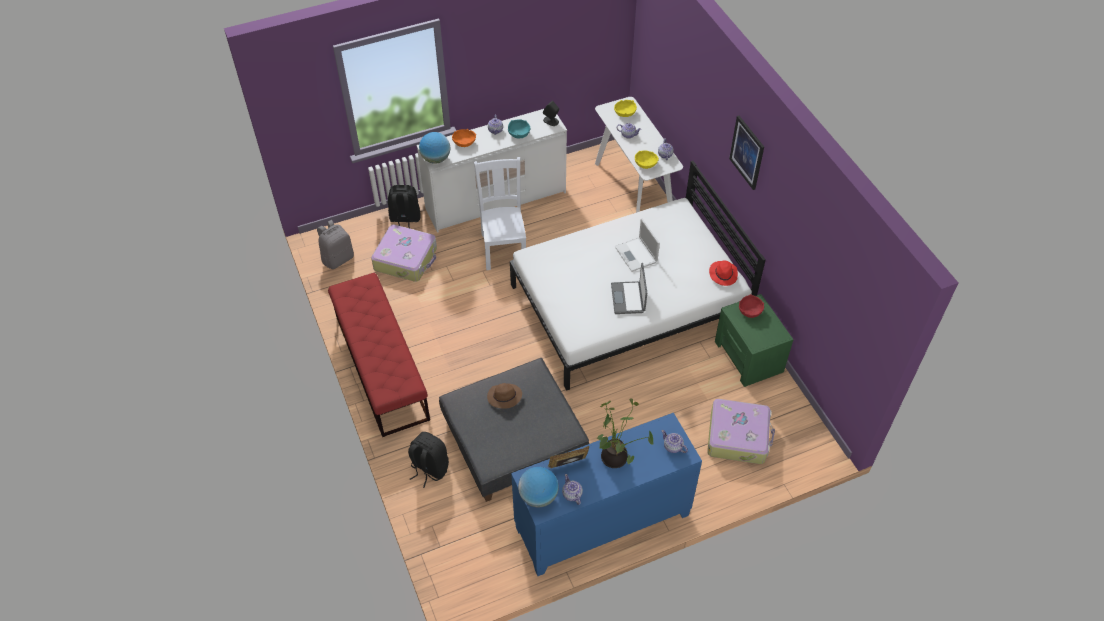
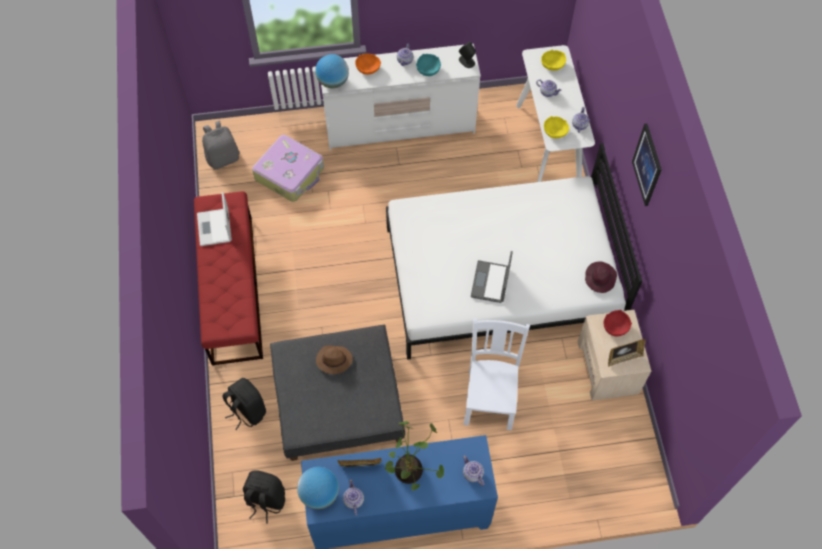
camera: 15 degrees right, 10 degrees up
black backpack [388,185,421,228] -> black backpack moved to [243,470,285,524]
white chair [474,157,526,270] -> white chair moved to [464,318,530,430]
laptop [615,218,660,272] -> laptop moved to [197,192,232,246]
suitcase [707,399,775,464] -> none
red hat [709,260,738,286] -> purple hat [585,261,617,293]
green nightstand [715,294,794,387] -> beige nightstand [577,310,651,401]
none -> picture frame [608,339,646,367]

